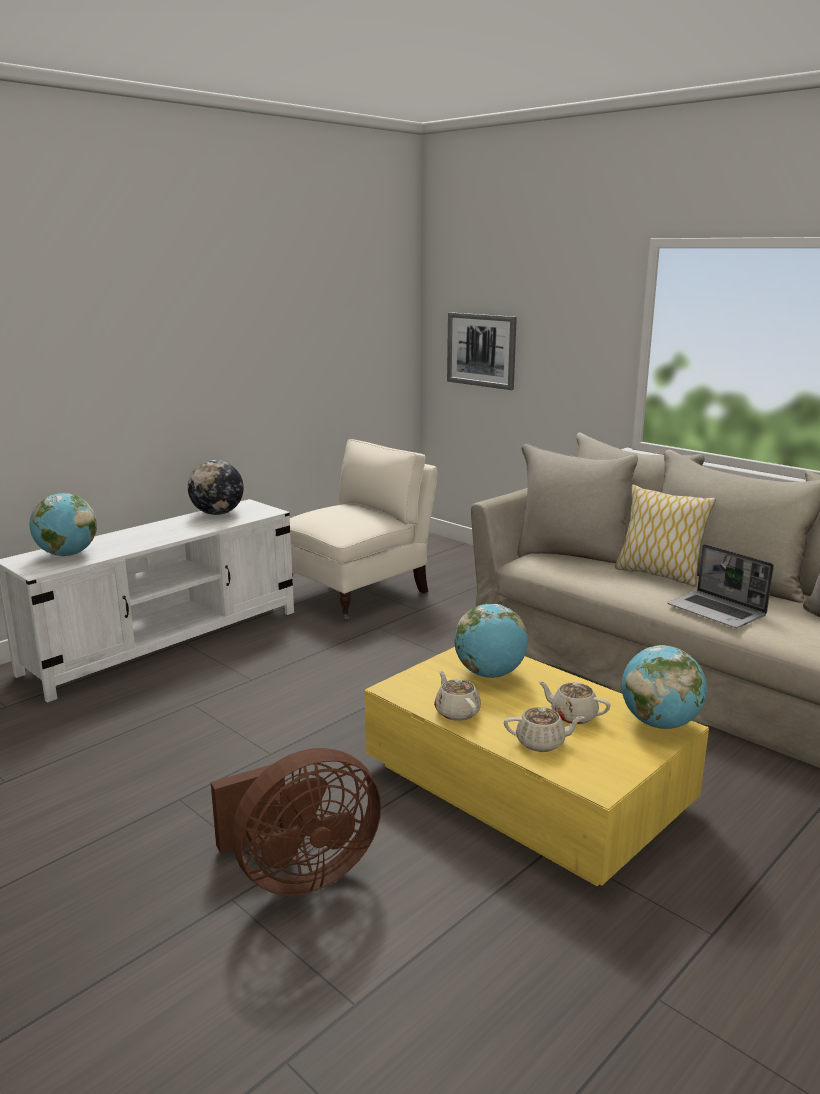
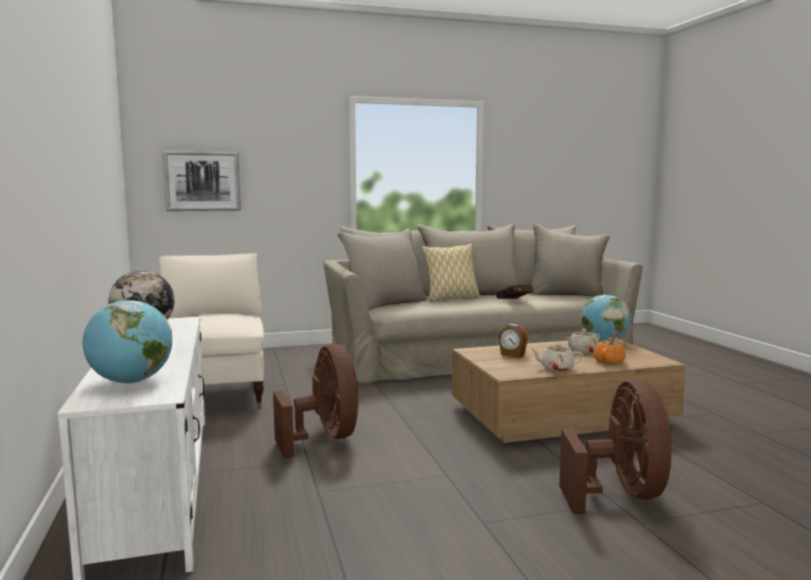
camera: 60 degrees left, 10 degrees down
yellow coffee table [365,647,709,886] -> brown coffee table [452,339,686,443]
globe [454,604,528,678] -> alarm clock [499,324,528,358]
beige teapot [504,707,585,752] -> orange teapot [593,338,626,364]
laptop [668,544,774,628] -> red book [496,285,533,299]
none -> brown fan [273,344,359,458]

